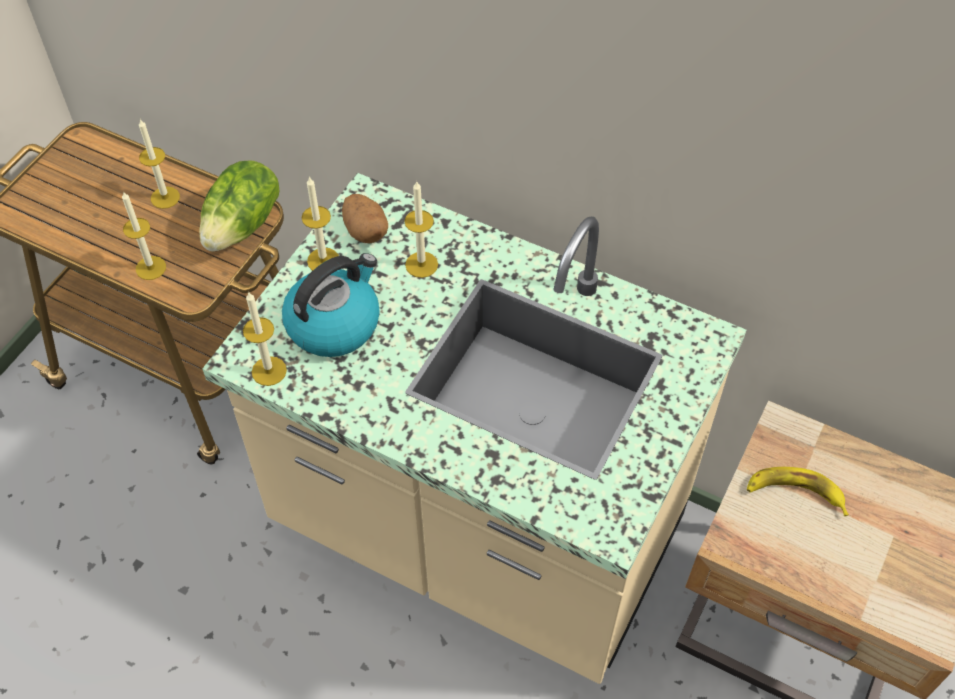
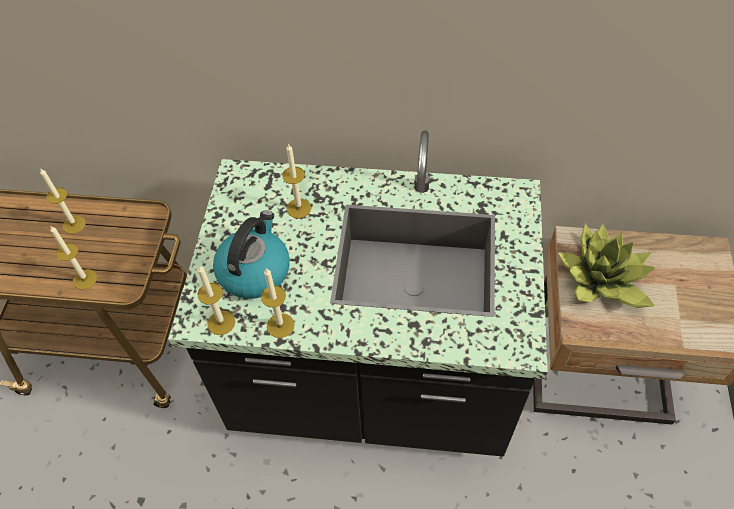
camera: 20 degrees left, 0 degrees up
lettuce [199,161,280,252] -> none
beige counter [202,173,746,684] -> black counter [168,130,547,457]
candle [302,176,339,271] -> candle moved to [261,268,295,338]
potato [342,194,388,244] -> none
banana [747,467,849,516] -> potted plant [558,223,656,308]

